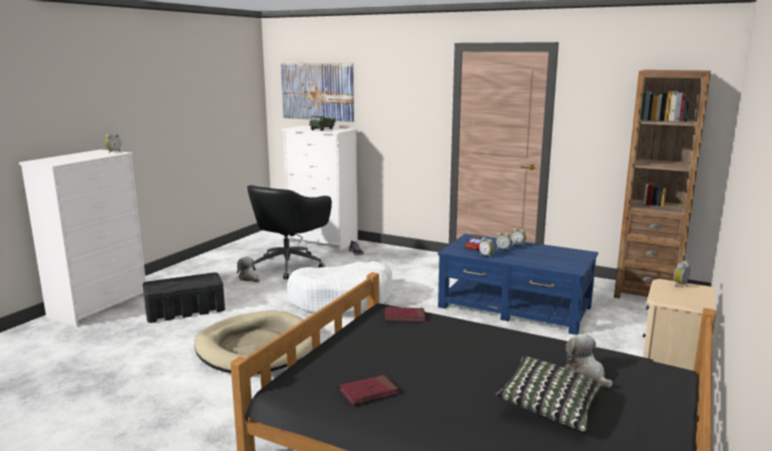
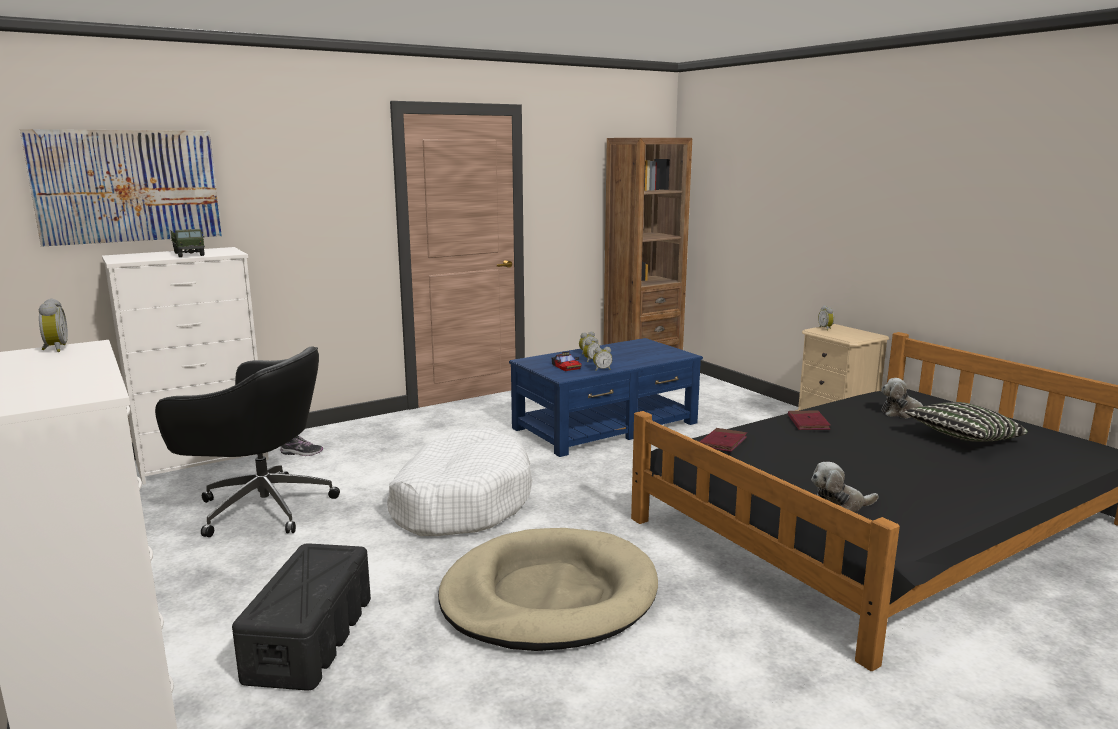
camera: 60 degrees left, 0 degrees up
plush toy [237,257,260,283] -> plush toy moved to [811,462,878,513]
black office chair [247,185,332,280] -> black office chair turned 45 degrees counterclockwise [155,346,340,537]
red book [339,375,399,405] -> red book moved to [788,411,831,430]

